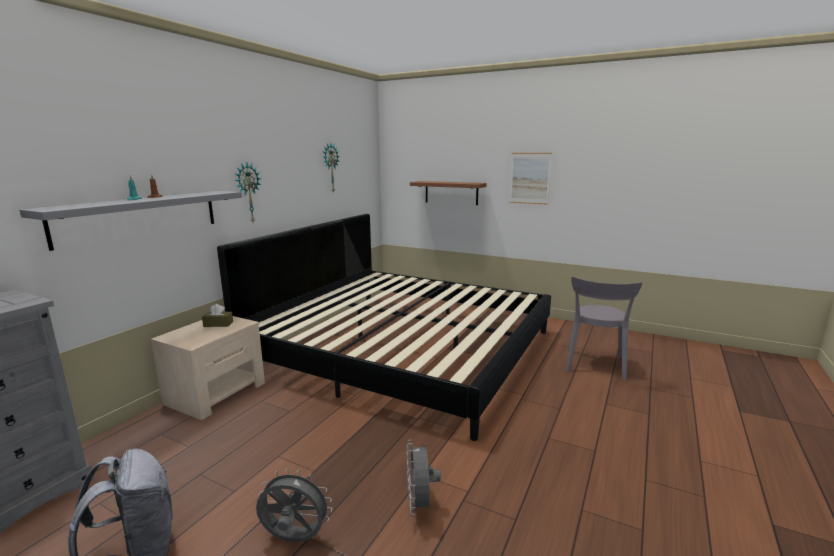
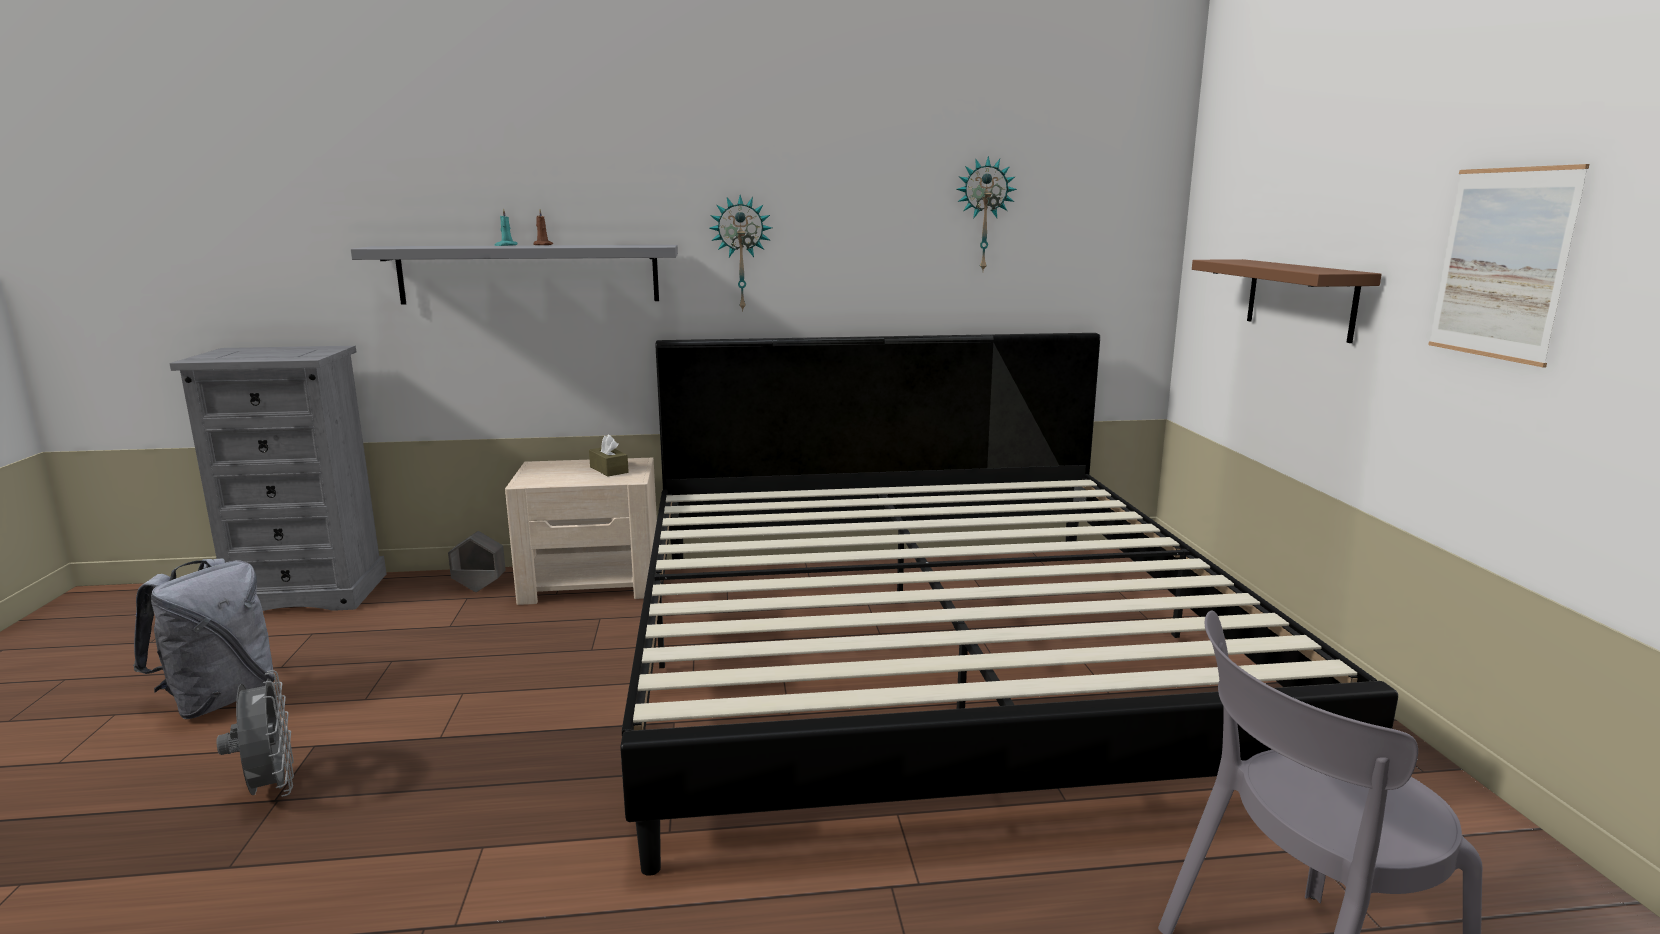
camera: 55 degrees right, 0 degrees up
grey fan [407,440,441,515] -> none
none -> grey planter [448,531,506,592]

